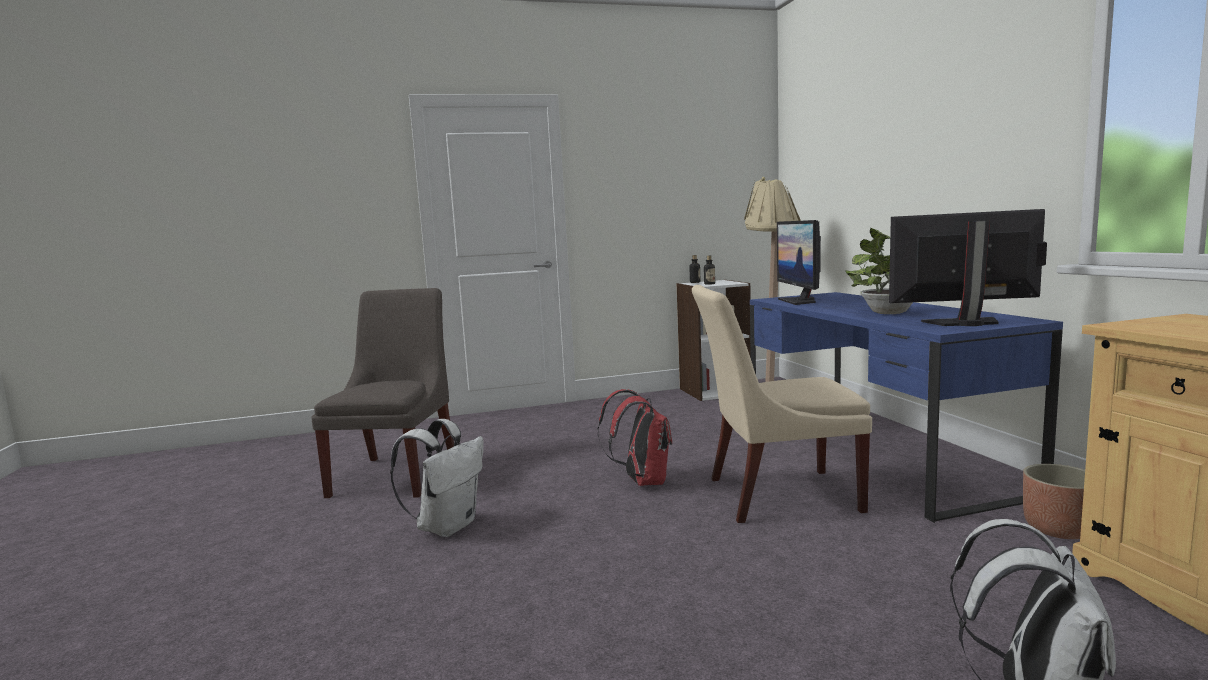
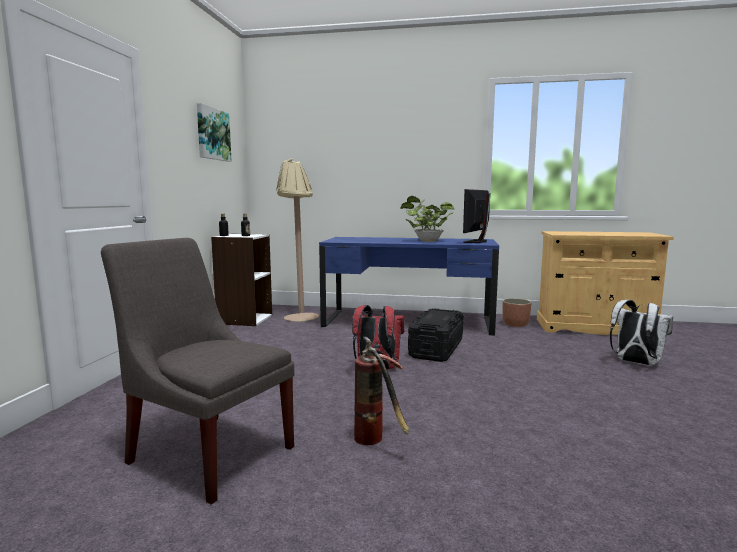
camera: 65 degrees left, 0 degrees up
white backpack [390,419,484,537] -> fire extinguisher [354,336,410,445]
beige chair [692,285,872,523] -> black storage box [408,308,463,362]
monitor [777,220,821,305] -> none
none -> picture [197,103,232,162]

